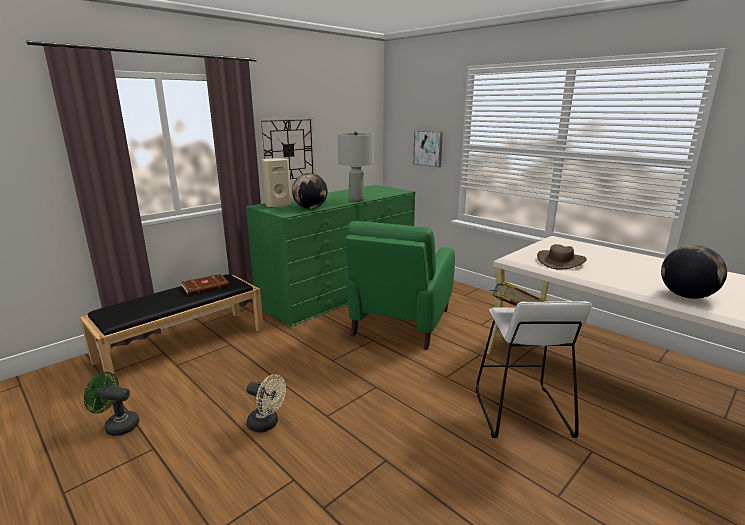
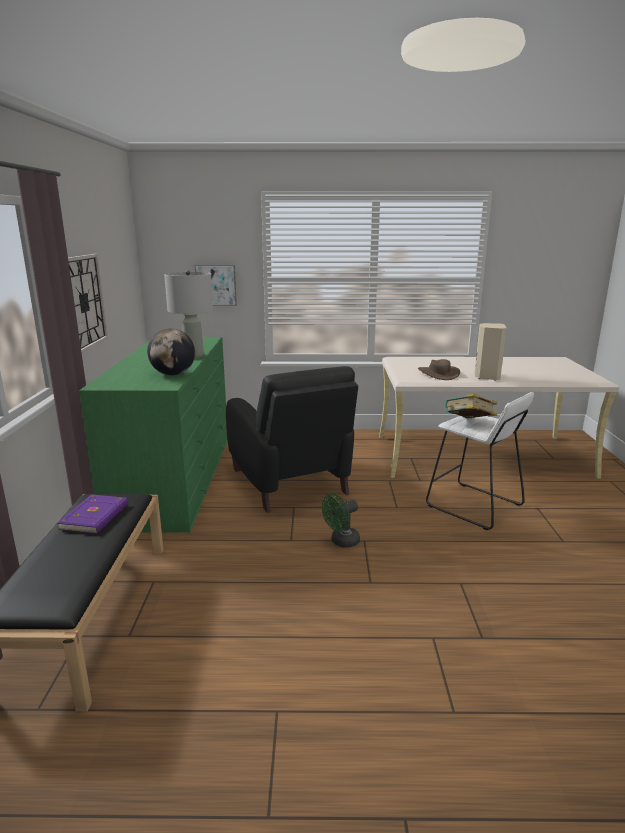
camera: 45 degrees left, 0 degrees up
green fan [84,372,140,436] -> green fan moved to [322,494,360,548]
brown book [181,274,229,295] -> purple book [57,494,128,534]
beige fan [247,374,286,433] -> none
beige speaker [262,158,291,208] -> beige speaker moved to [475,323,506,381]
green armchair [345,221,455,350] -> black armchair [226,366,358,513]
globe [661,245,727,299] -> none

